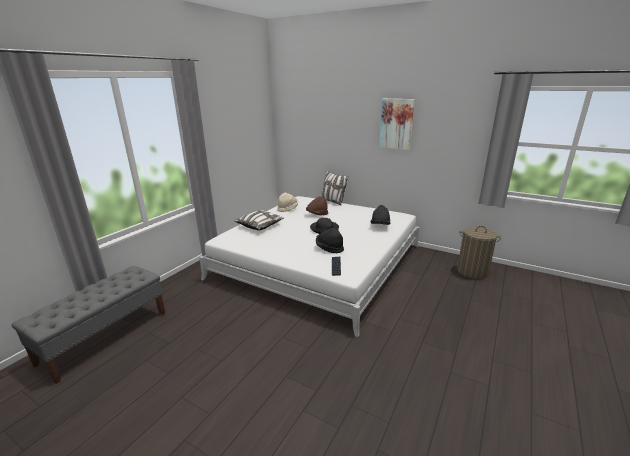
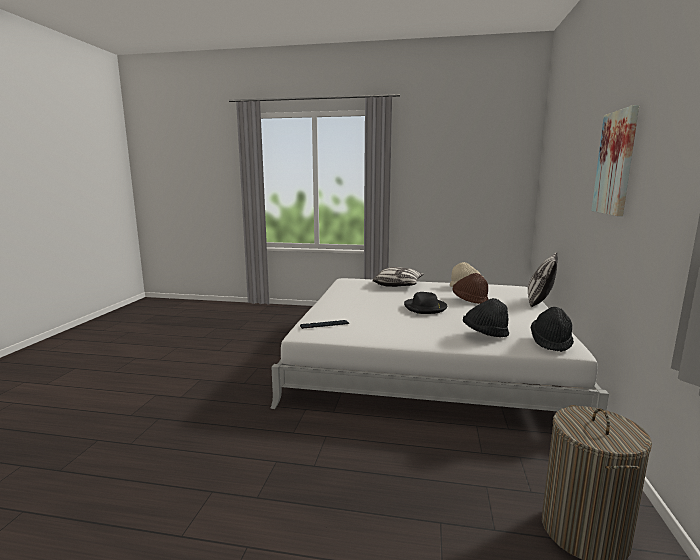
camera: 70 degrees right, 10 degrees down
grey bench [11,266,165,384] -> none
black hat [316,228,344,253] -> black hat moved to [531,307,574,352]

